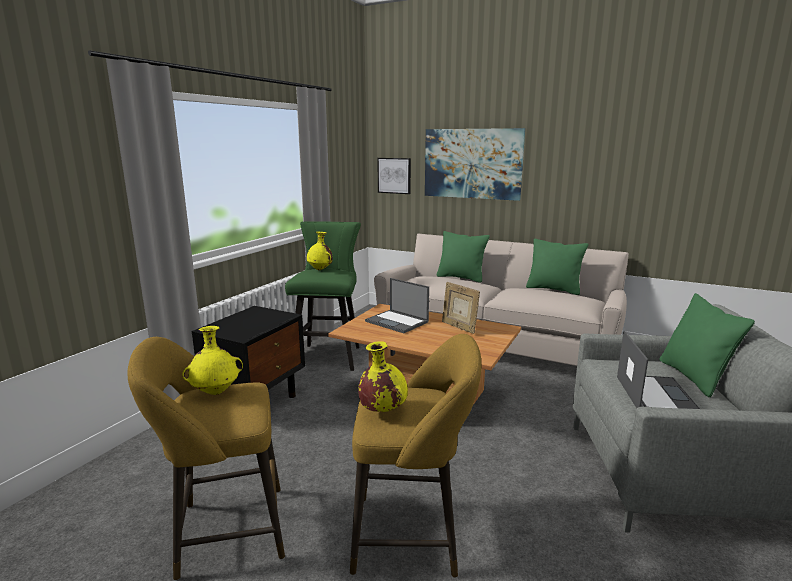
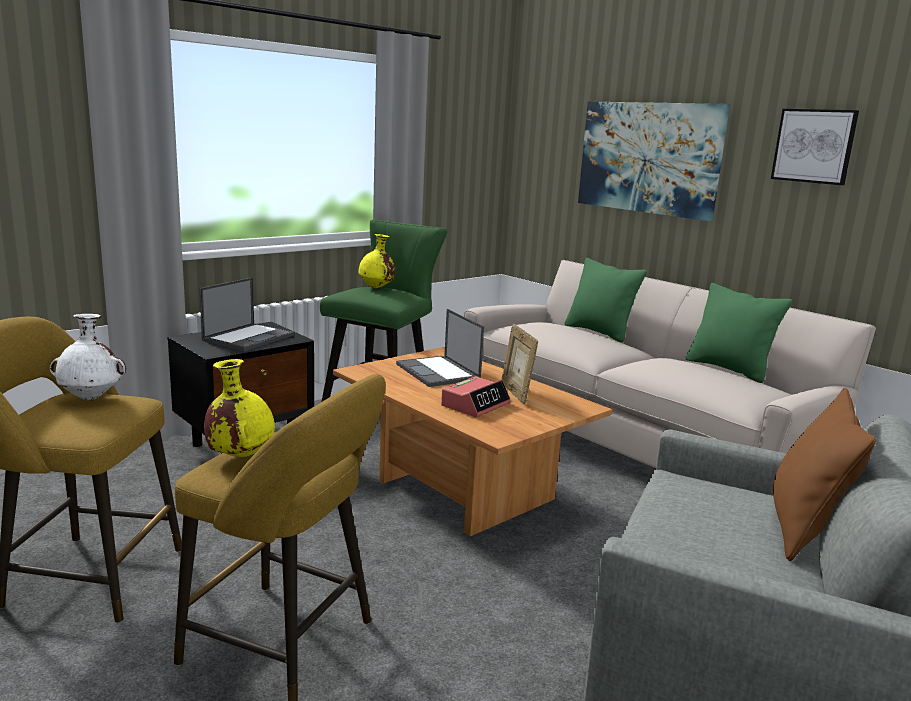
camera: 20 degrees right, 0 degrees up
yellow vase [182,326,243,395] -> white vase [49,314,126,401]
picture [377,158,411,194] -> picture moved to [771,109,859,185]
laptop [617,331,700,409] -> laptop moved to [199,277,294,351]
green pillow [660,293,755,397] -> brown pillow [773,388,876,561]
none -> alarm clock [441,376,511,417]

